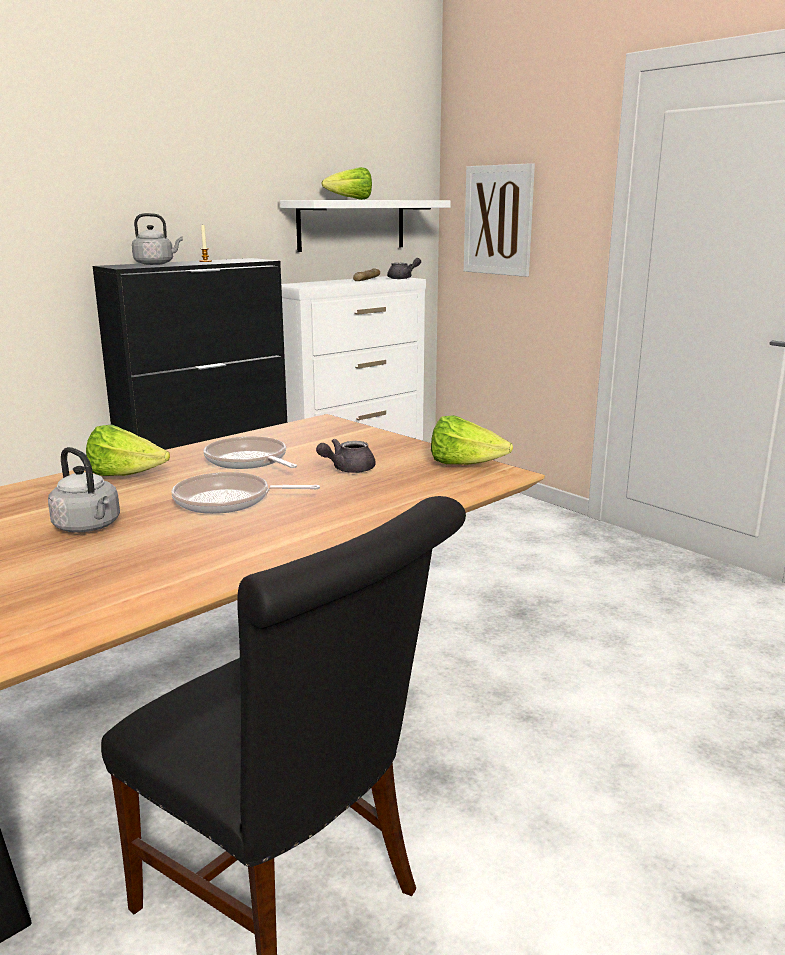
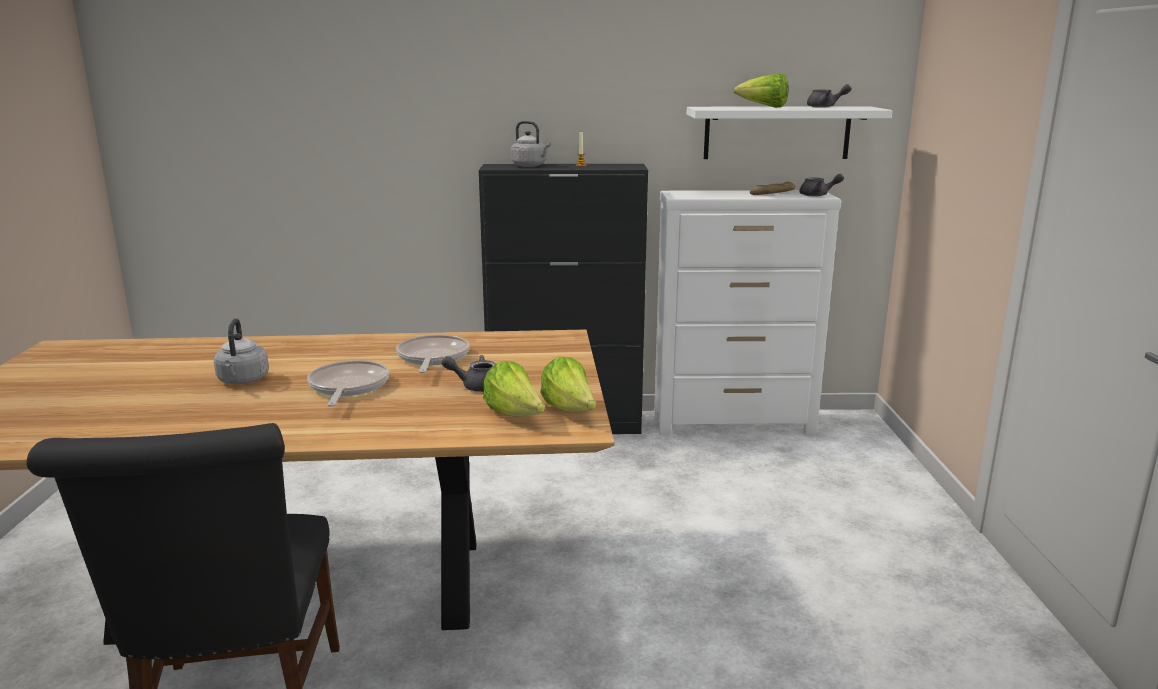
camera: 40 degrees right, 0 degrees up
lettuce [86,425,170,476] -> lettuce moved to [483,361,545,417]
frying pan [172,472,320,514] -> frying pan turned 45 degrees clockwise [307,360,389,407]
picture [464,163,535,277] -> none
none -> grey teapot [807,84,852,107]

